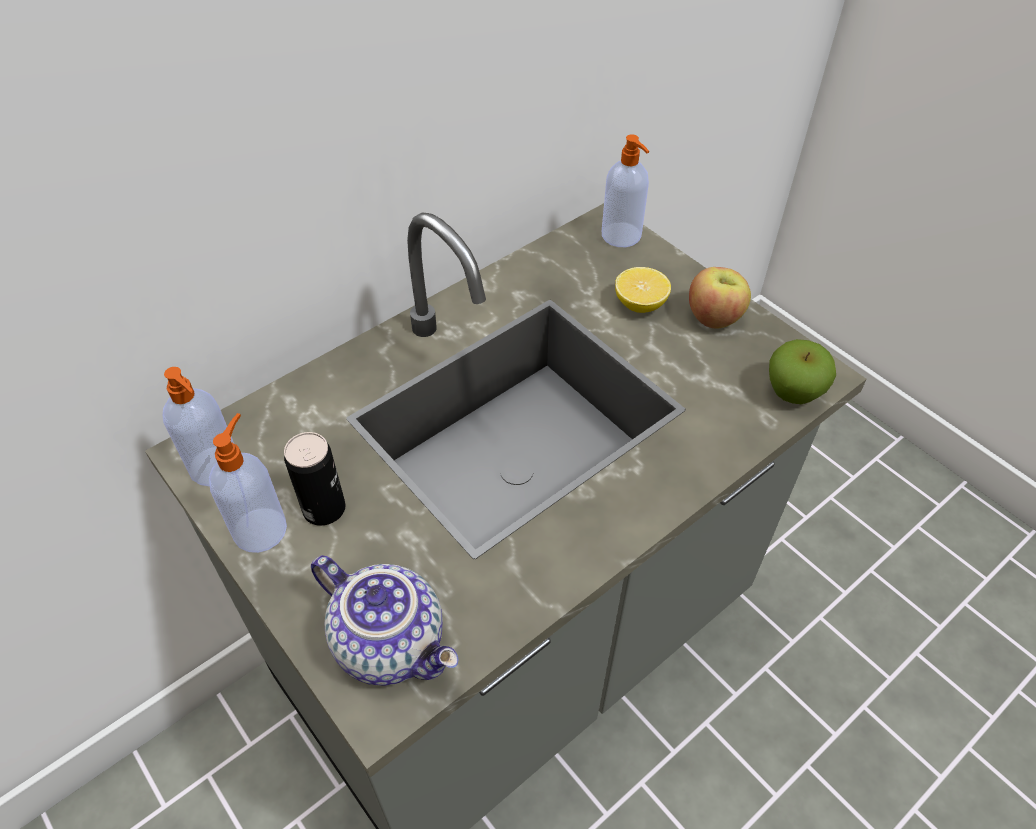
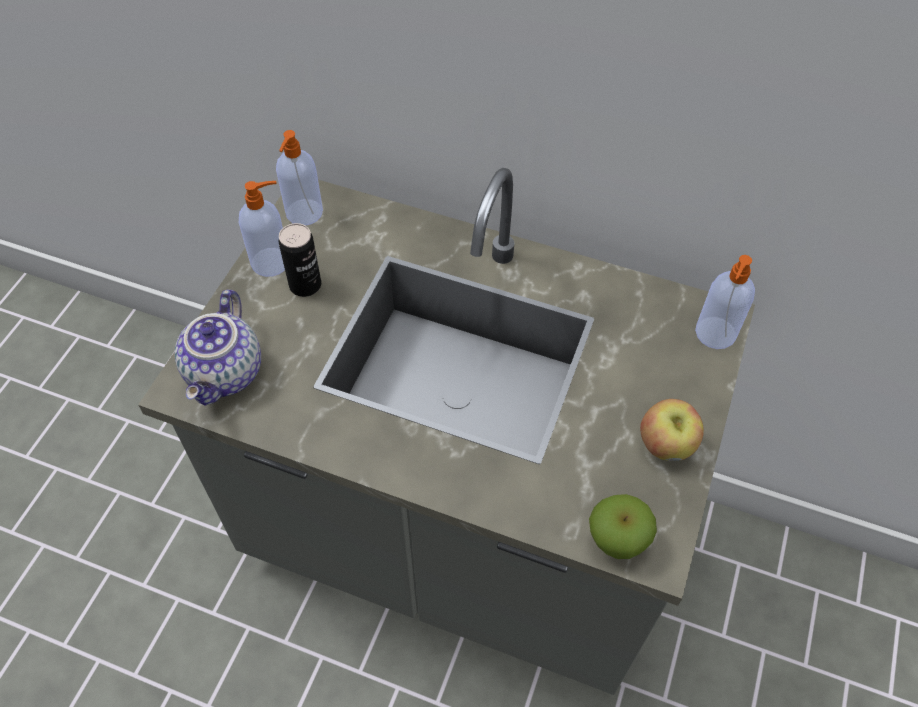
camera: 60 degrees right, 5 degrees up
lemon [615,267,671,313] -> none

